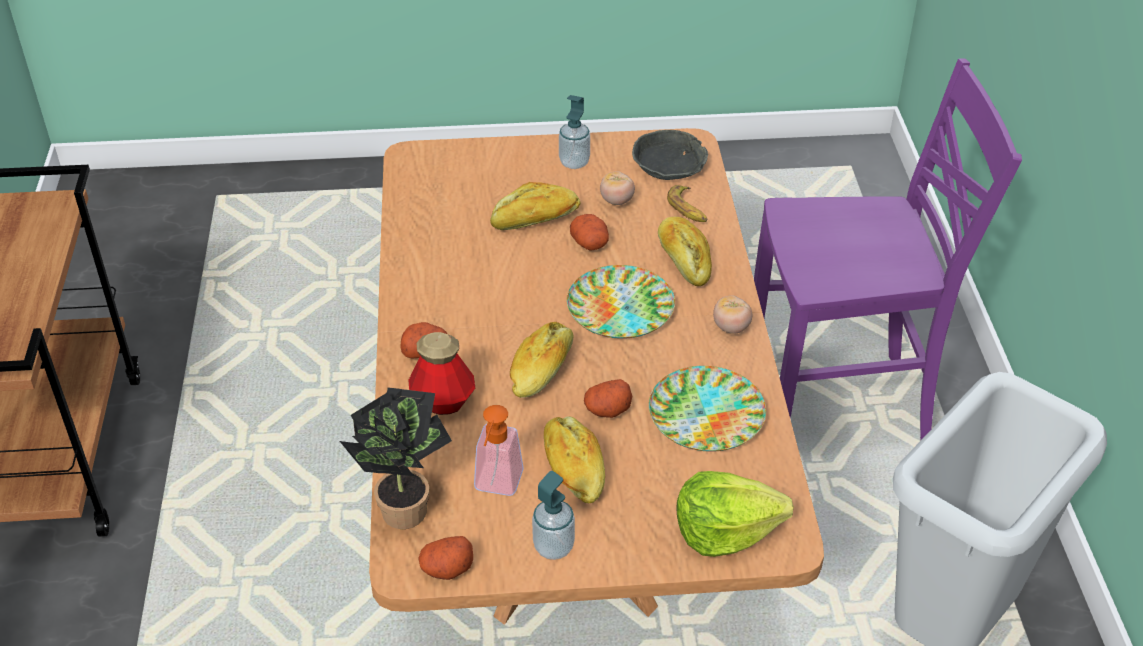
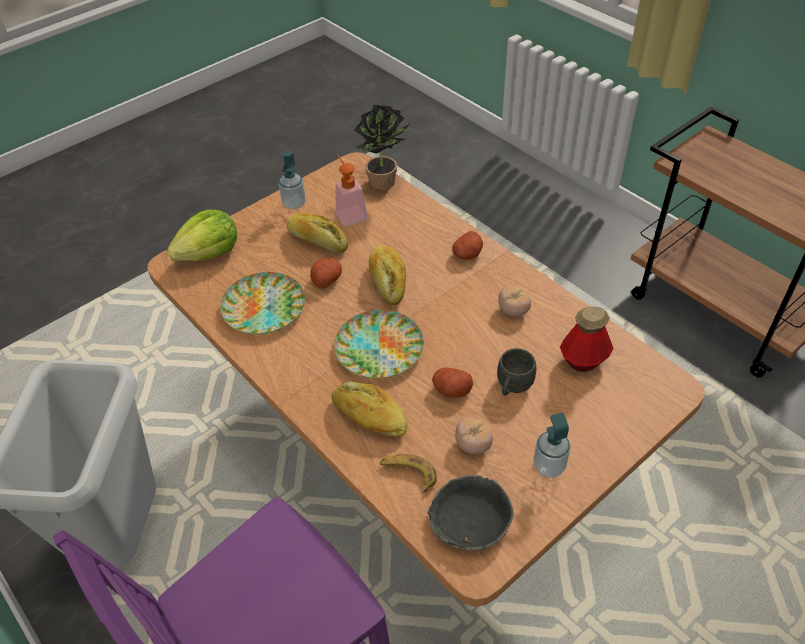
camera: 145 degrees right, 5 degrees up
bottle [408,332,475,415] -> bottle moved to [560,307,613,372]
potato [418,536,473,580] -> none
bread [490,182,580,230] -> grey mug [497,348,536,396]
tomato [713,295,752,334] -> tomato moved to [498,286,531,317]

